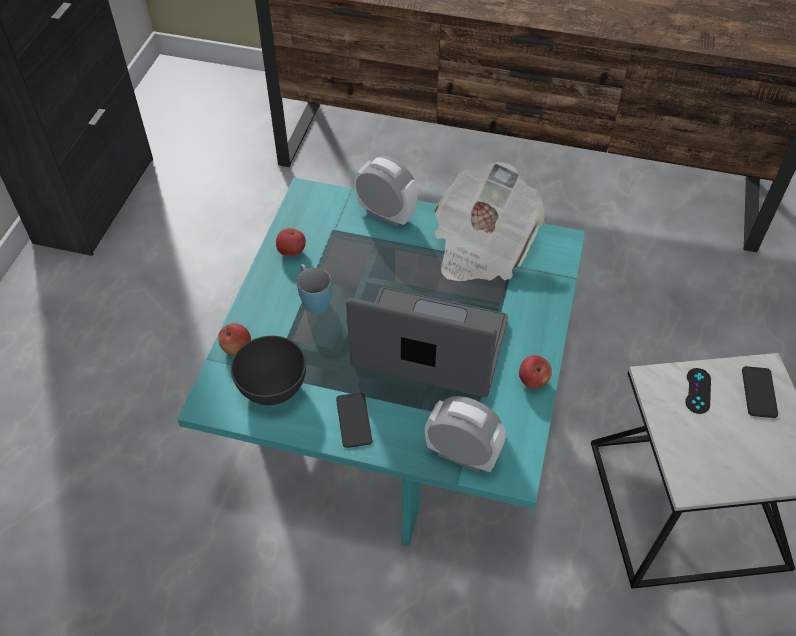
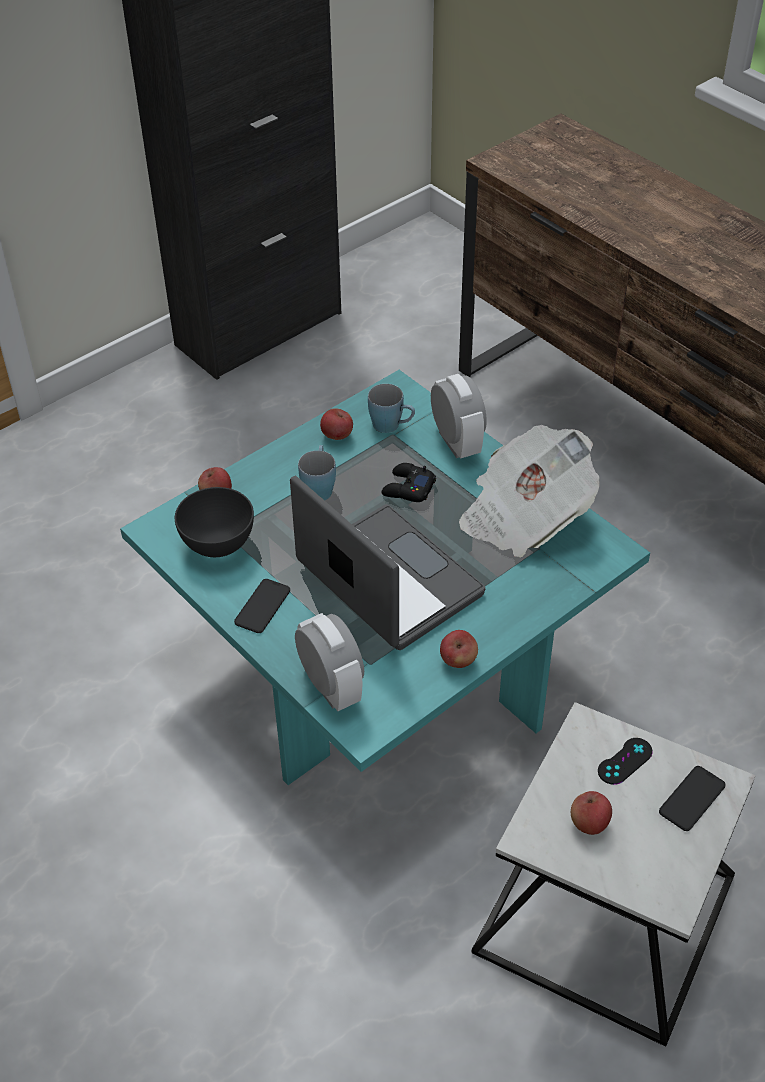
camera: 35 degrees right, 5 degrees down
none -> blue mug [368,384,415,433]
none -> black game controller [381,463,436,502]
none -> apple [571,791,612,835]

